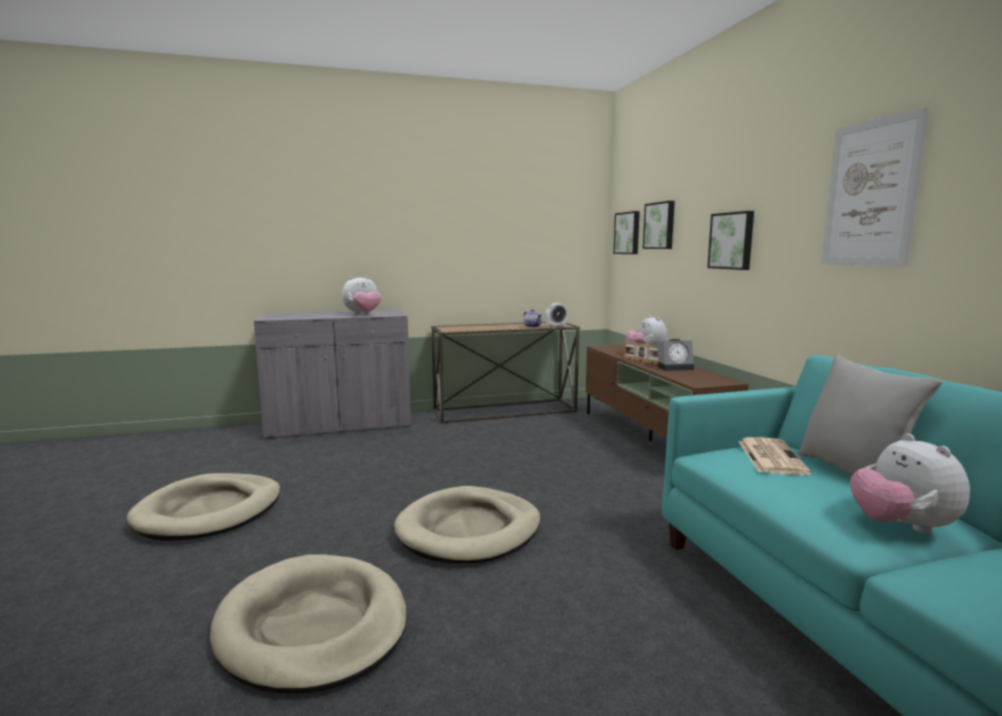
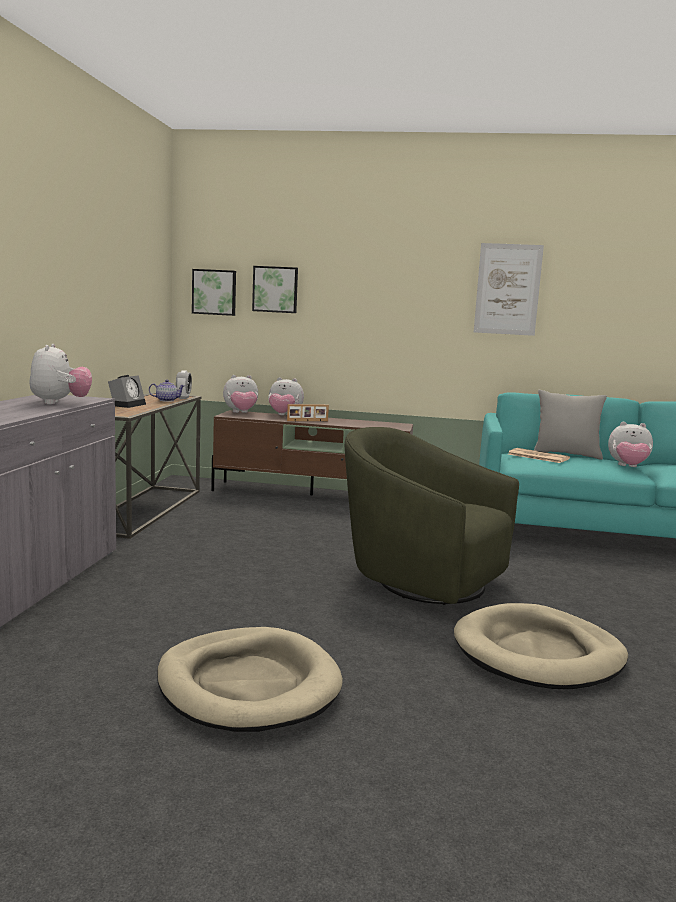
camera: 65 degrees left, 0 degrees up
beige dog bed [394,486,540,564] -> green armchair [345,427,519,605]
alarm clock [657,339,694,371] -> alarm clock moved to [108,375,146,408]
picture [707,211,754,270] -> none
none -> plush toy [223,375,258,413]

